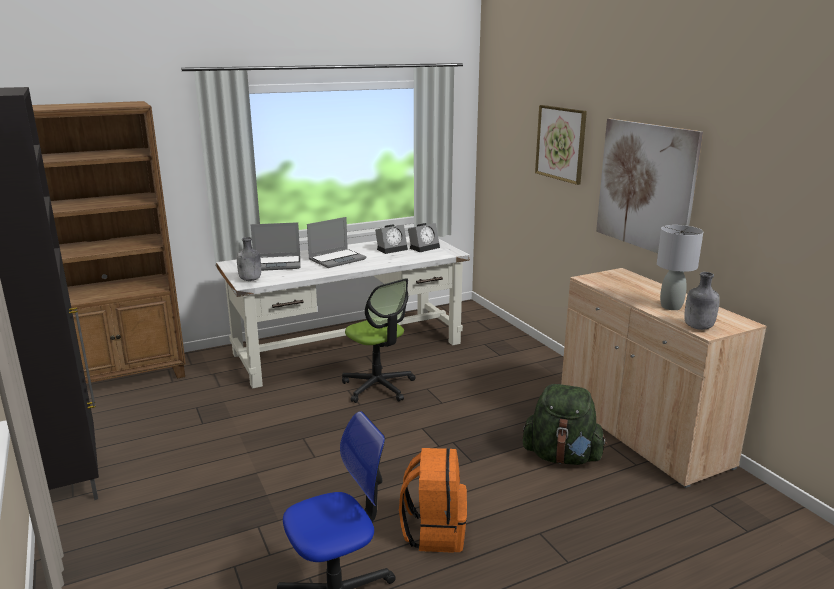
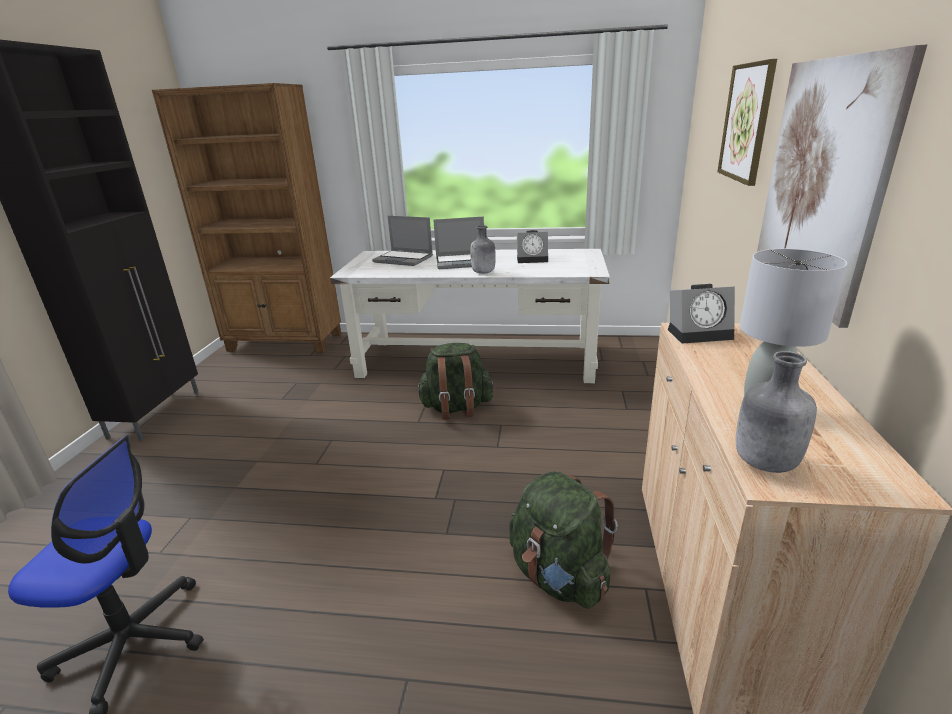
camera: 35 degrees right, 5 degrees up
grey bottle [237,237,261,281] -> grey bottle moved to [470,225,496,274]
office chair [342,278,415,403] -> green backpack [416,343,493,420]
orange backpack [399,448,467,553] -> none
alarm clock [408,223,440,252] -> alarm clock moved to [668,284,735,344]

